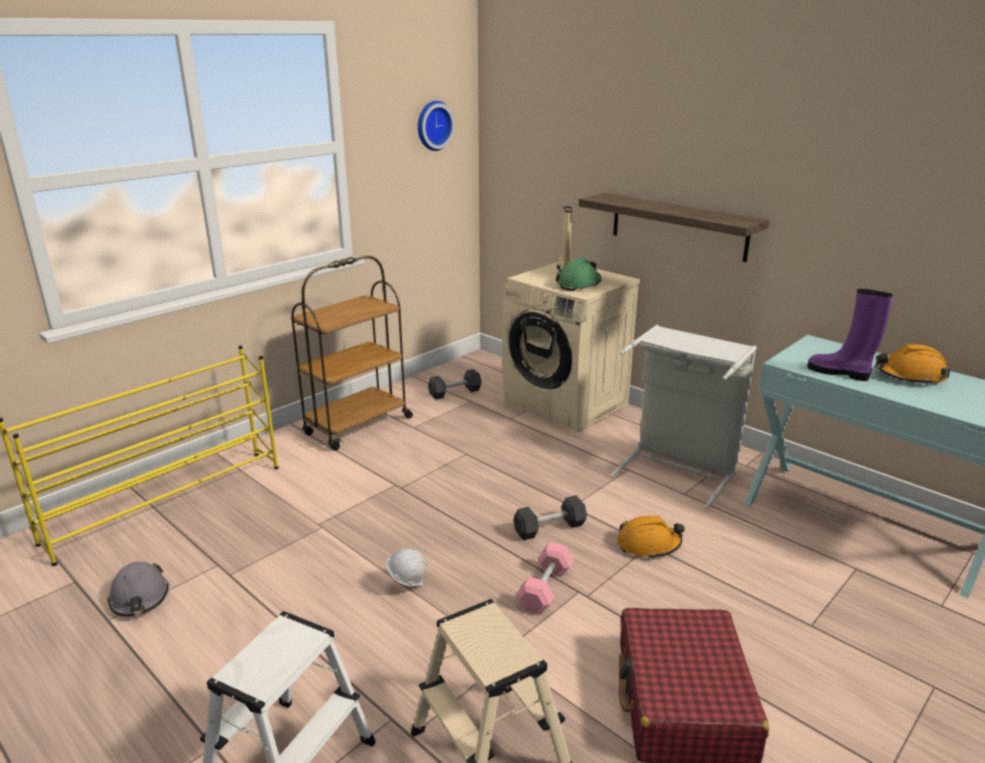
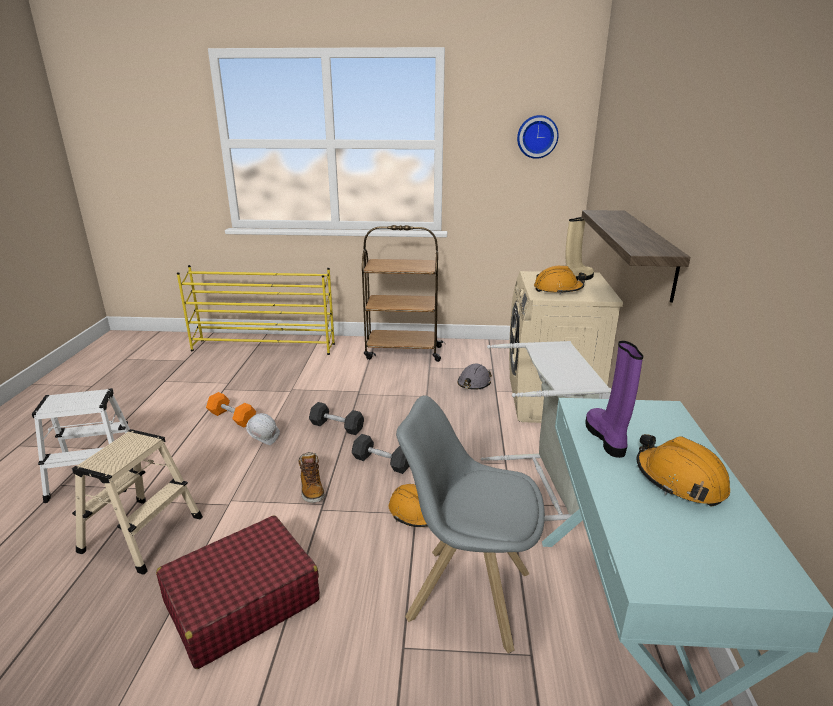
camera: 50 degrees right, 0 degrees up
grey hard hat [107,562,169,617] -> grey hard hat moved to [458,363,492,390]
grey dumbbell [428,369,482,400] -> grey dumbbell moved to [309,402,364,435]
pink dumbbell [516,542,574,614] -> boot [298,452,325,503]
green hard hat [556,258,601,291] -> orange hard hat [534,265,587,294]
none -> orange dumbbell [206,392,256,427]
none -> grey chair [396,395,545,653]

